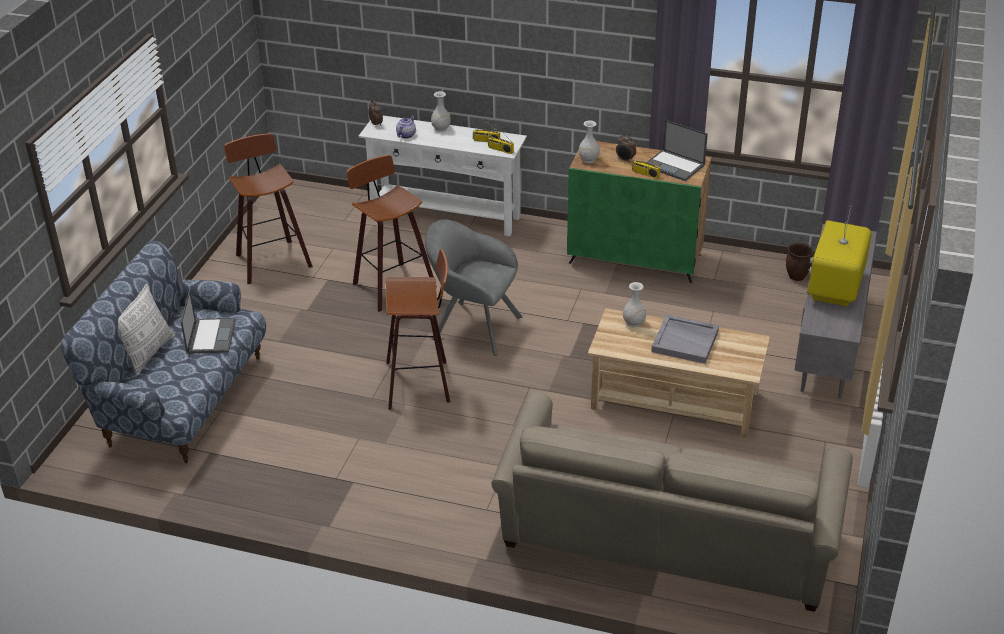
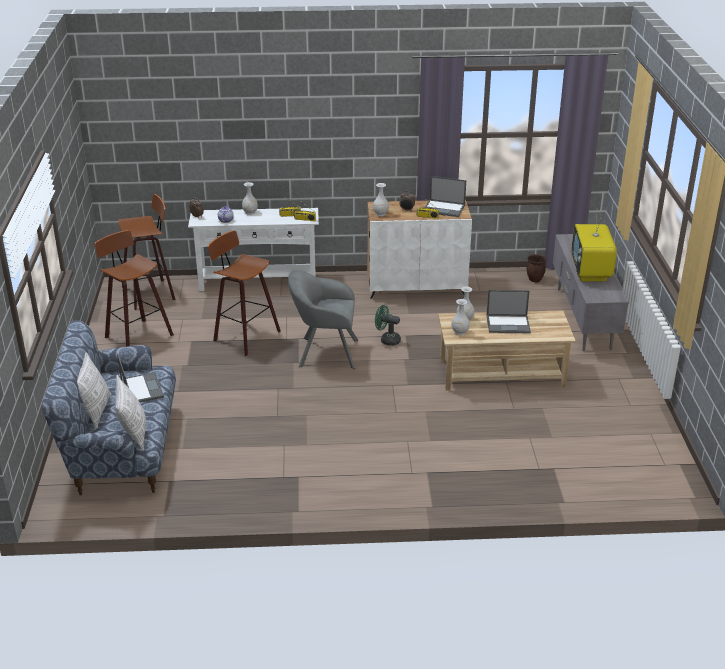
camera: 20 degrees left, 5 degrees down
stool [385,249,450,410] -> stool moved to [118,194,176,310]
beige sofa [492,392,853,612] -> none
green cabinet [567,141,711,283] -> white cabinet [367,200,472,299]
grey tray [651,314,719,364] -> laptop [487,290,531,333]
none -> pillow [115,375,146,451]
none -> green fan [375,305,401,346]
none -> white vase [451,299,470,335]

